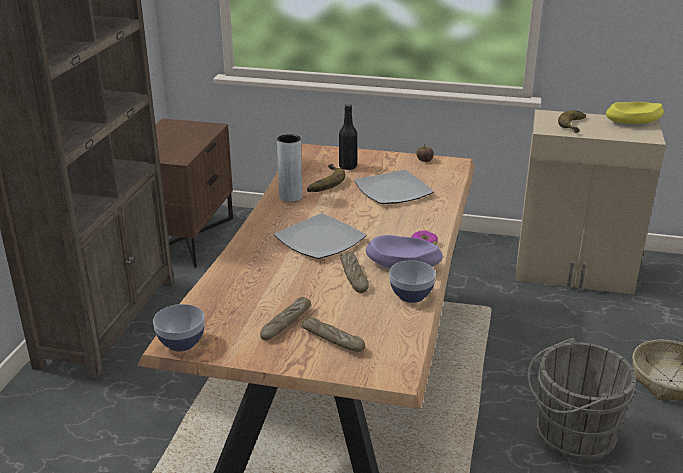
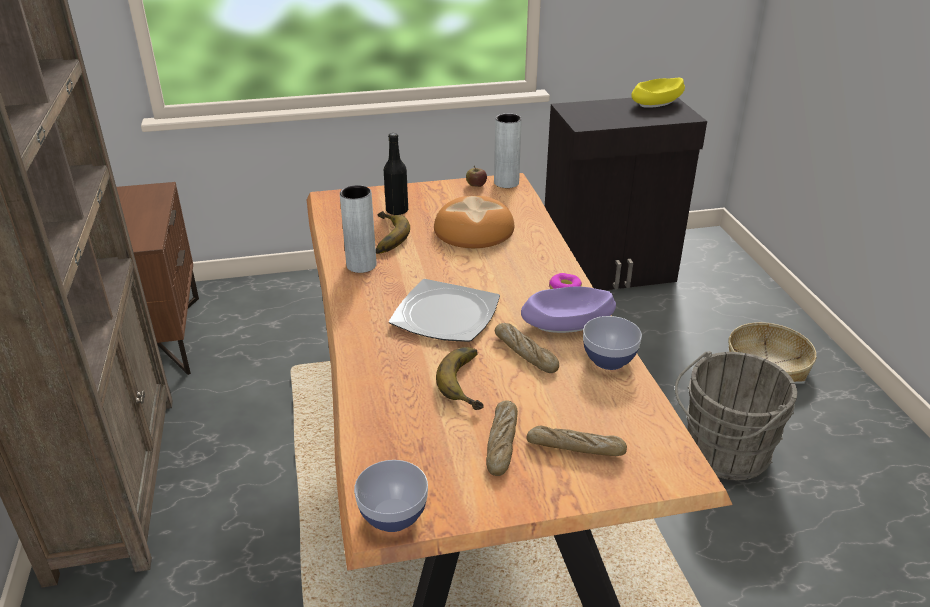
camera: 25 degrees left, 5 degrees up
plate [354,170,434,204] -> bread [434,196,514,248]
beige cabinet [516,110,666,294] -> black cabinet [545,98,707,290]
banana [558,110,586,133] -> banana moved to [436,347,484,410]
none -> grey vase [494,114,522,188]

